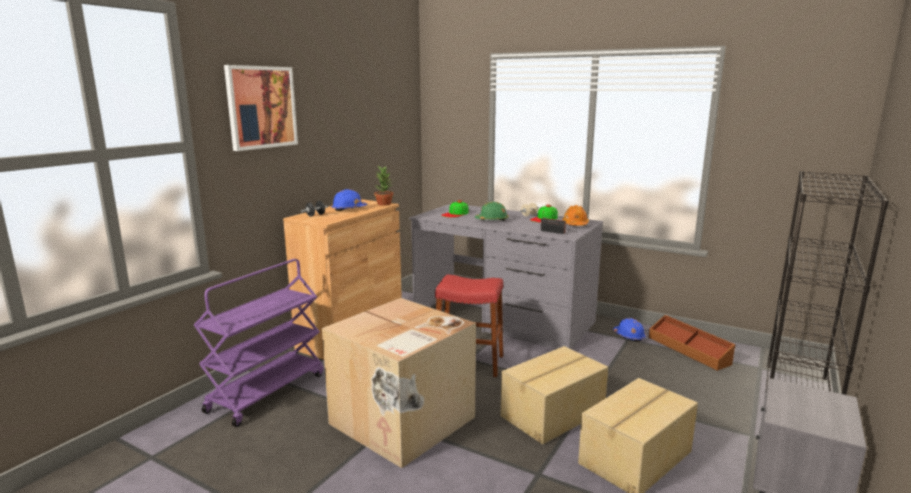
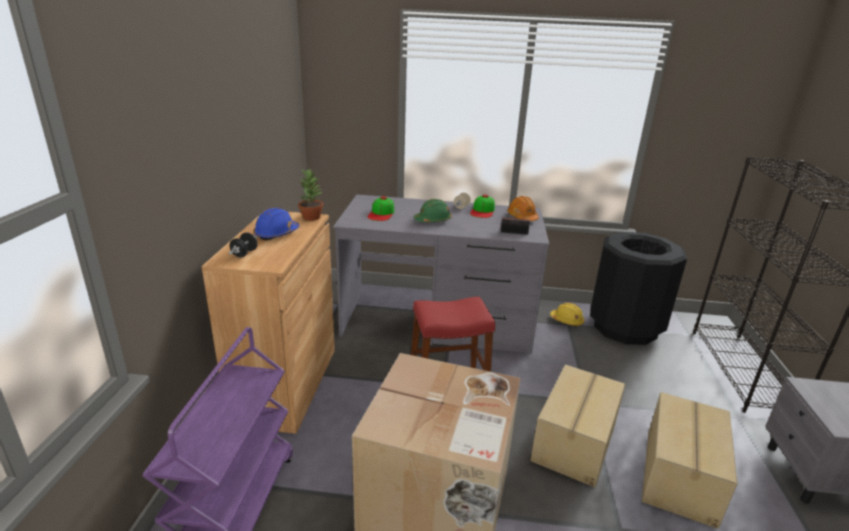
camera: 25 degrees left, 10 degrees up
picture [224,65,298,151] -> none
blue hard hat [613,318,646,342] -> yellow hard hat [550,303,585,326]
brown storage box [649,315,735,371] -> black trash can [590,232,687,345]

